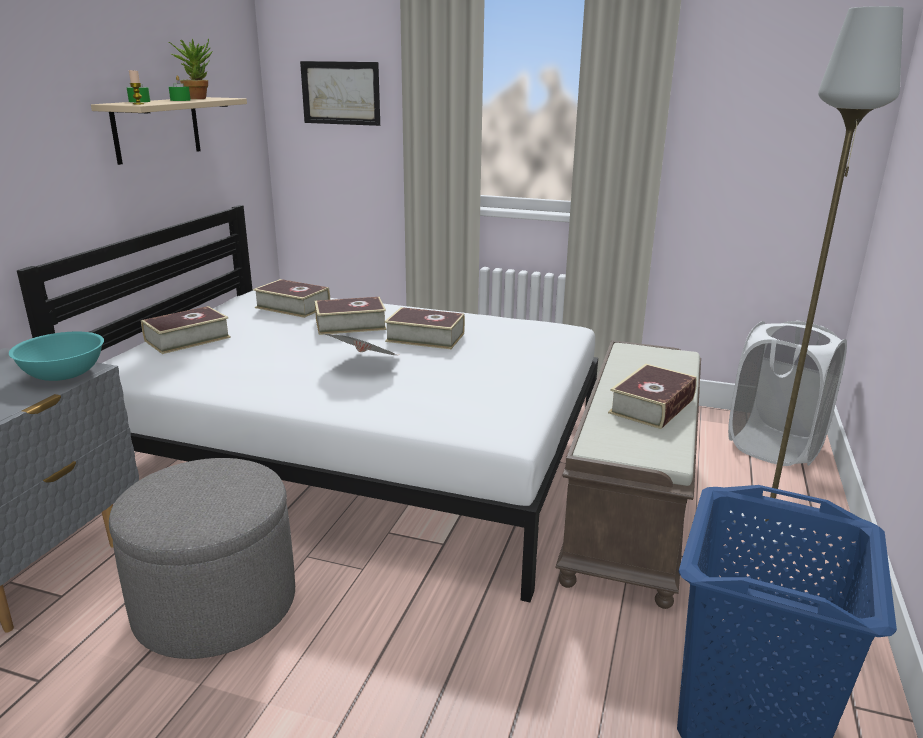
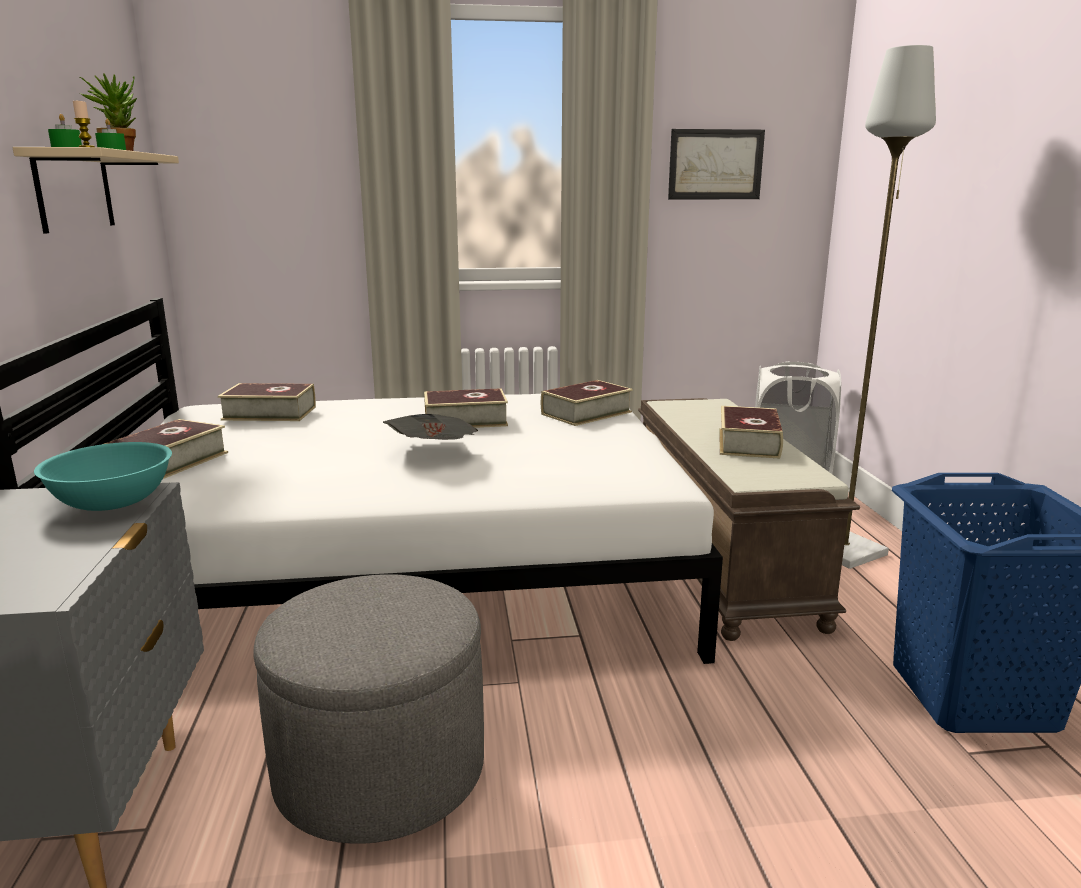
camera: 25 degrees left, 5 degrees down
picture [300,61,380,126] -> picture moved to [668,129,765,199]
book [315,297,386,335] -> book moved to [541,380,633,426]

